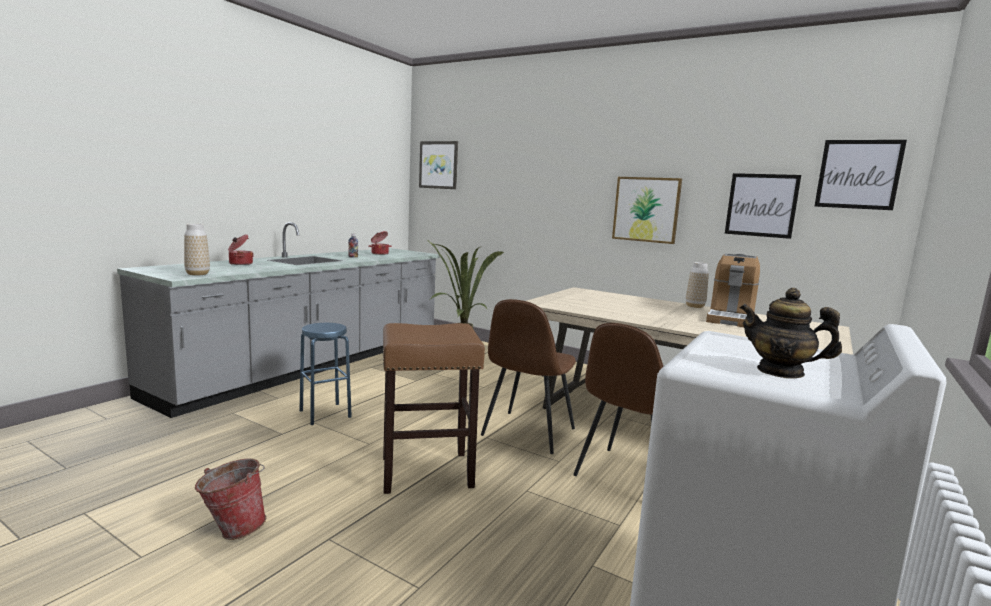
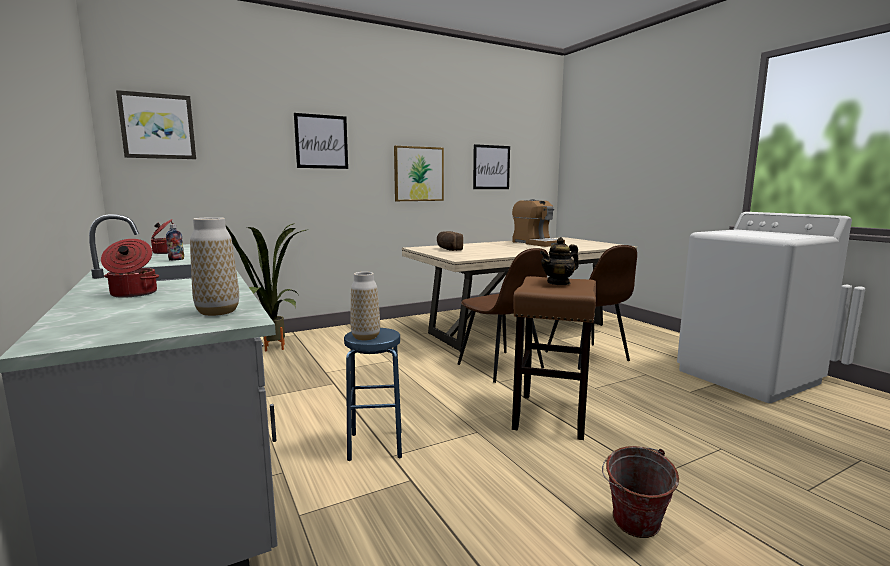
camera: 60 degrees left, 0 degrees up
vase [686,262,709,308] -> vase moved to [350,272,380,341]
teapot [739,288,842,378] -> teapot moved to [540,237,579,285]
picture [815,140,907,210] -> picture moved to [294,113,348,169]
none -> bread [437,231,463,251]

